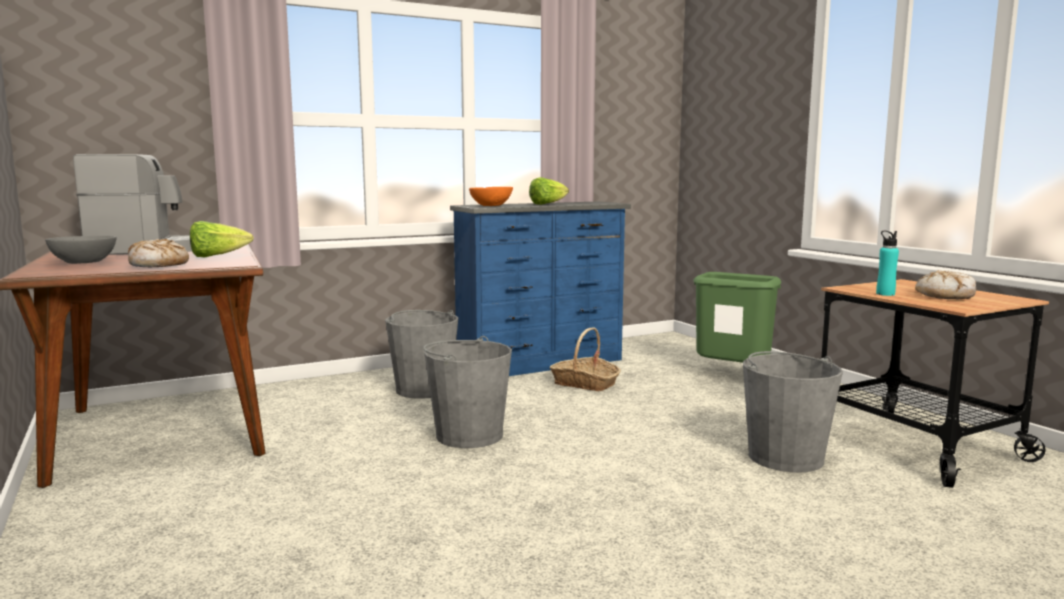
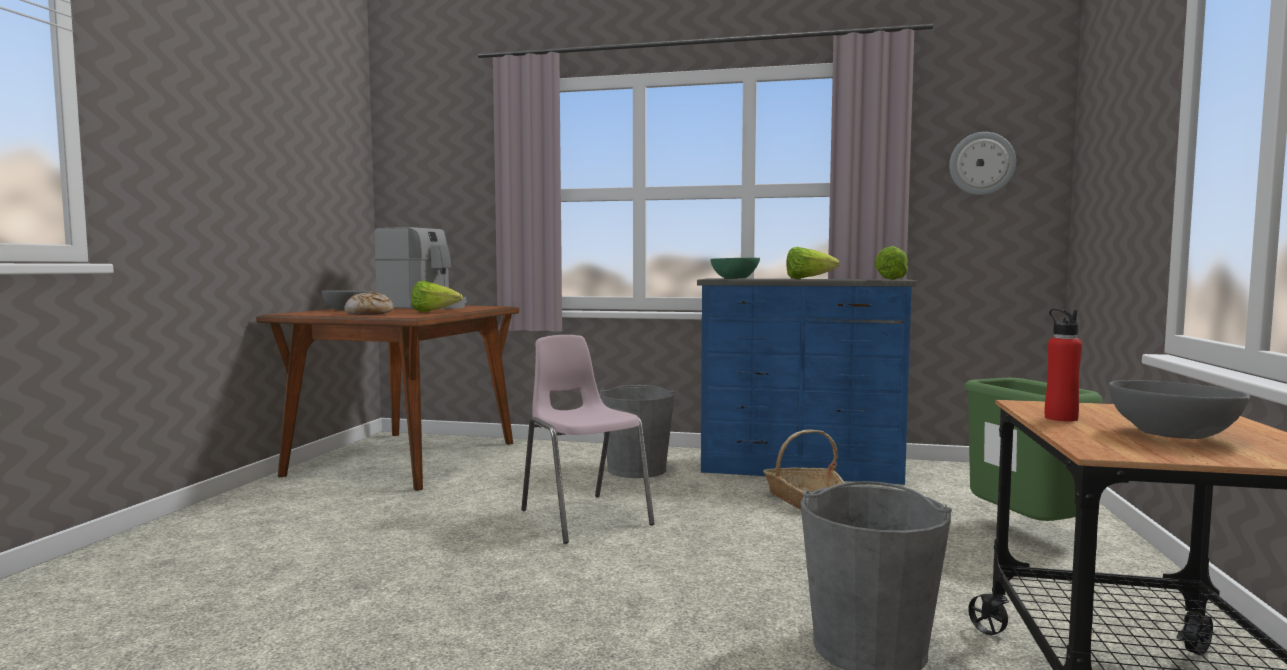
camera: 40 degrees right, 5 degrees down
grey bucket [423,336,512,448] -> pink chair [521,335,655,544]
orange bowl [469,187,513,206] -> green bowl [710,258,760,279]
turquoise bottle [876,231,899,296] -> red bottle [1045,309,1082,421]
bread [915,270,976,299] -> grey bowl [1109,380,1250,439]
none -> lettuce [874,246,908,280]
none -> wall clock [949,132,1016,195]

